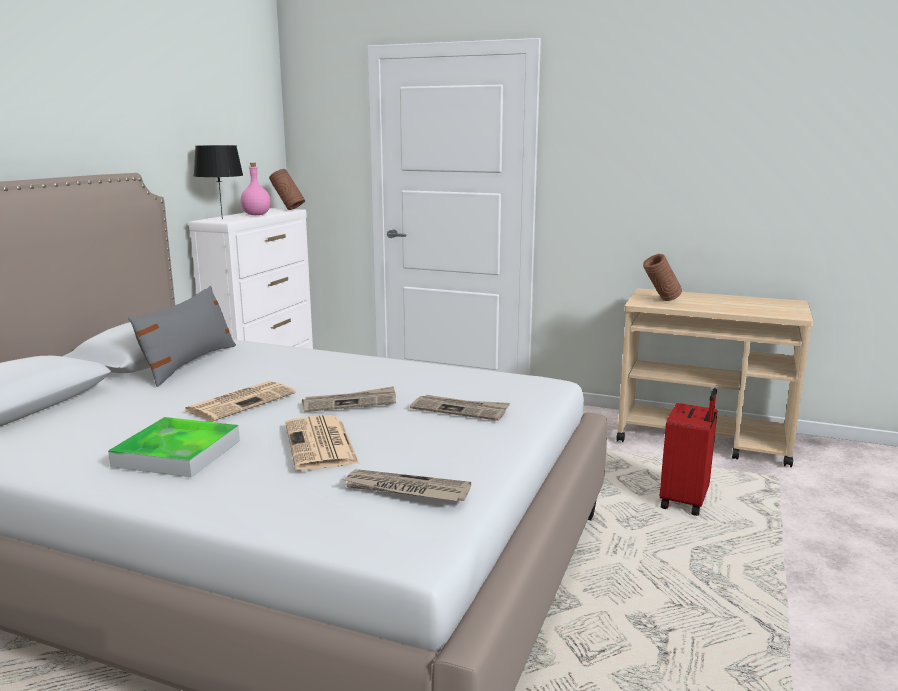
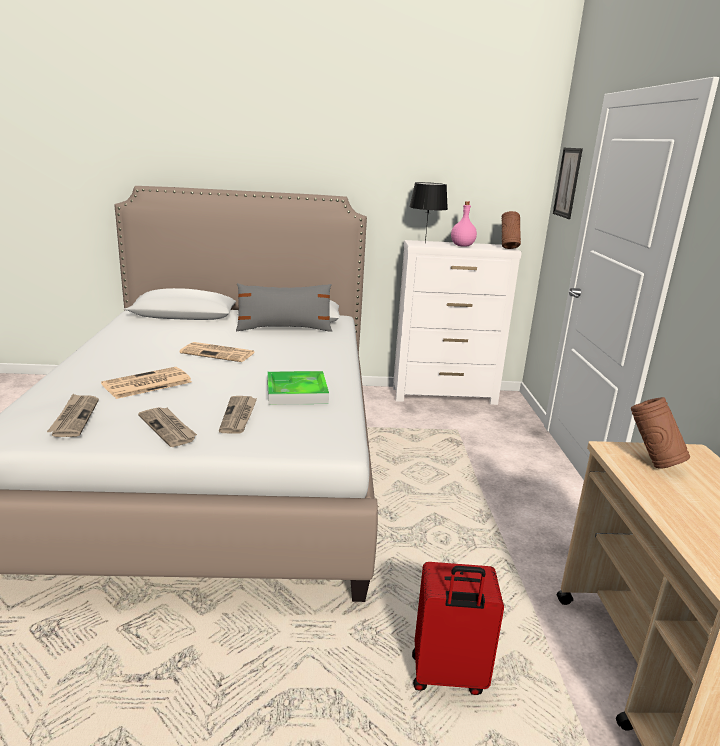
camera: 65 degrees right, 5 degrees up
tray [108,417,240,477] -> tray moved to [267,371,329,405]
newspaper [302,386,396,412] -> newspaper moved to [138,407,197,447]
none -> picture [553,148,583,219]

